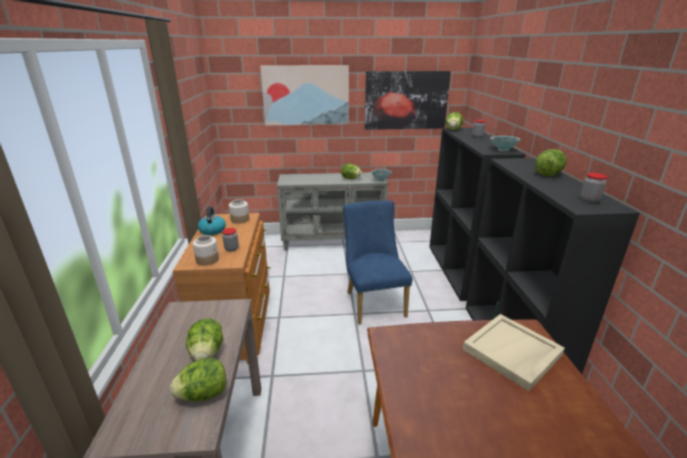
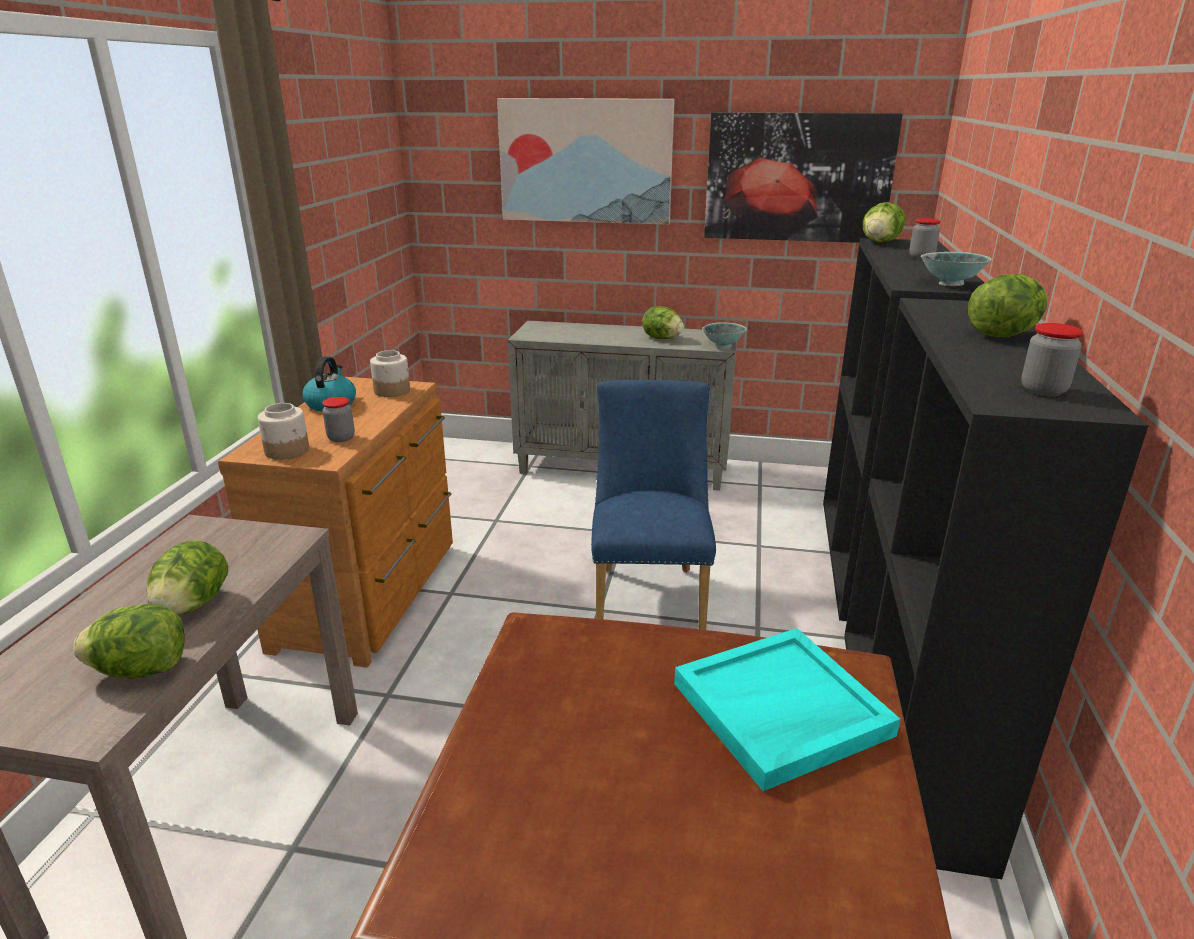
camera: 15 degrees right, 0 degrees up
beige tray [463,314,565,391] -> turquoise tray [674,628,900,791]

